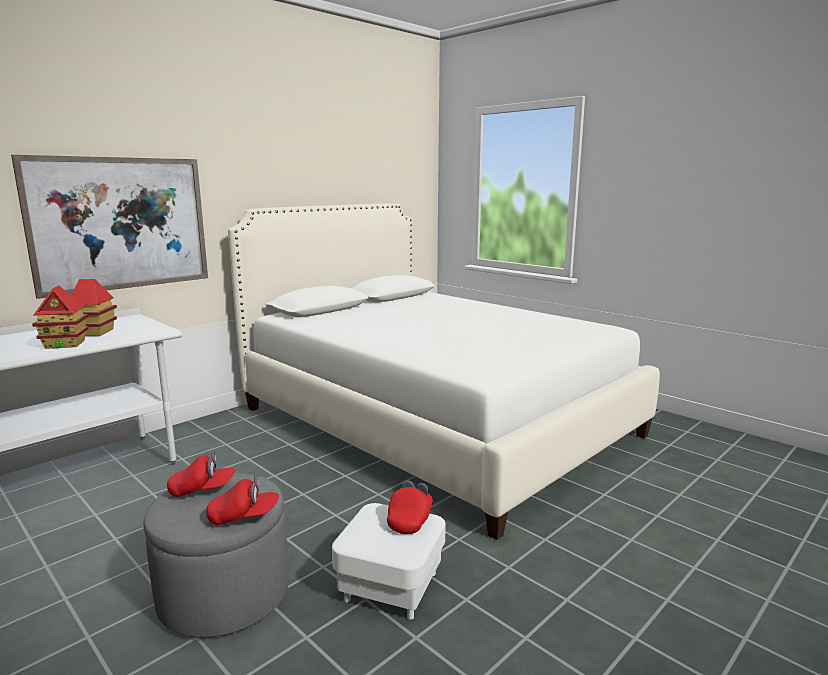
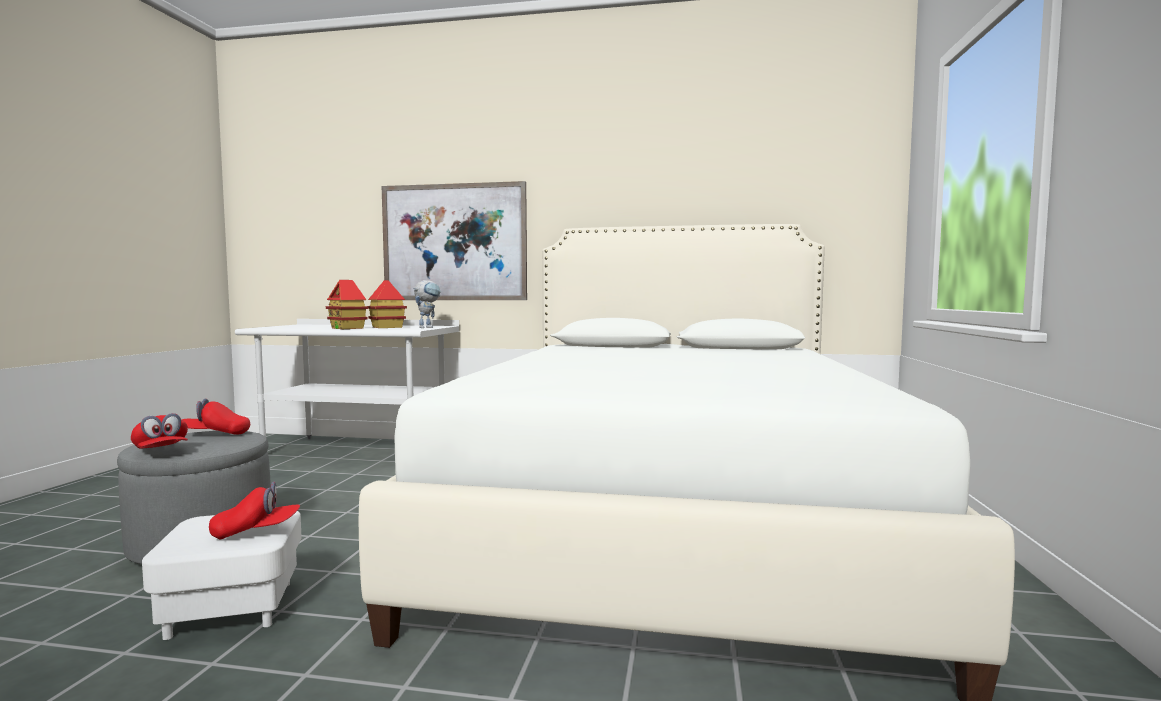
camera: 55 degrees right, 10 degrees down
red cap [167,451,235,497] -> red cap turned 120 degrees clockwise [182,399,250,435]
none -> toy robot [413,280,441,328]

